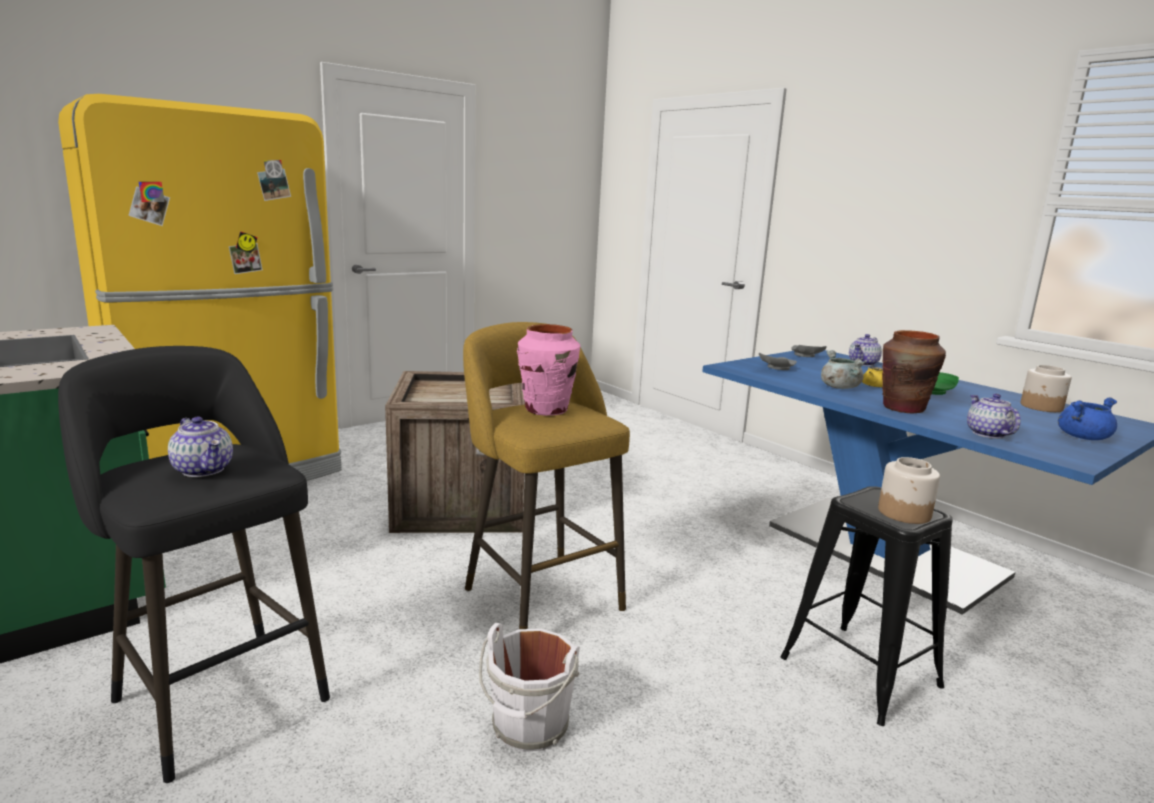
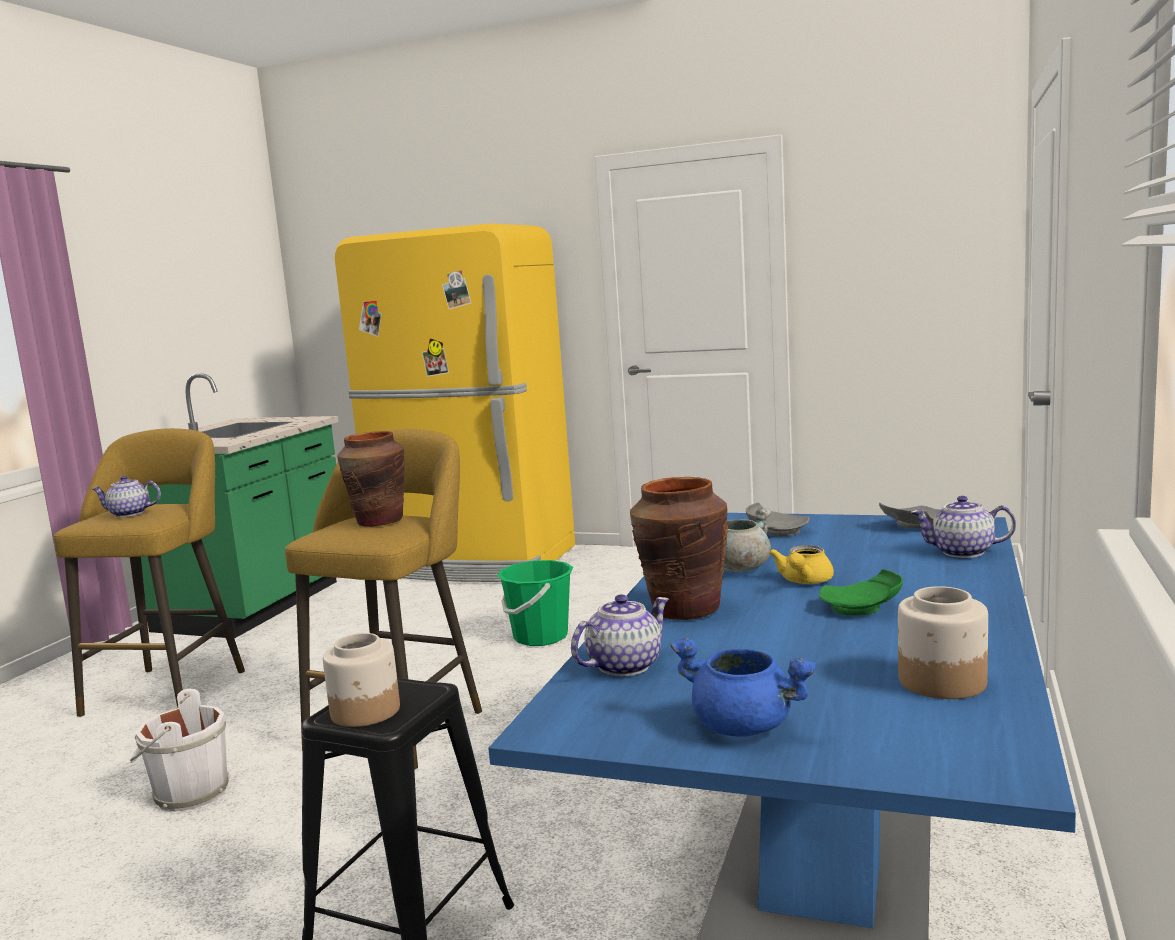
camera: 60 degrees right, 5 degrees down
black stool [58,346,330,783] -> yellow stool [54,428,245,717]
teapot [168,417,233,477] -> teapot turned 75 degrees clockwise [92,475,161,517]
crate [385,371,525,533] -> green bucket [497,560,573,646]
pink vase [517,324,580,416] -> brown vase [337,431,405,527]

